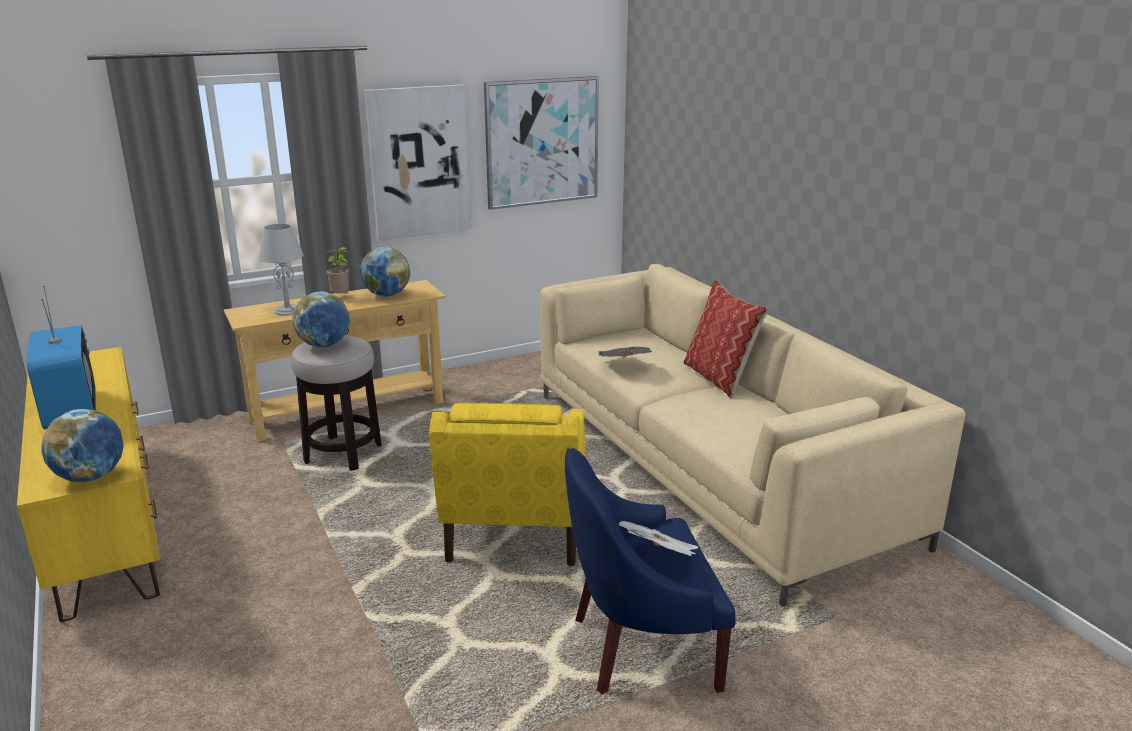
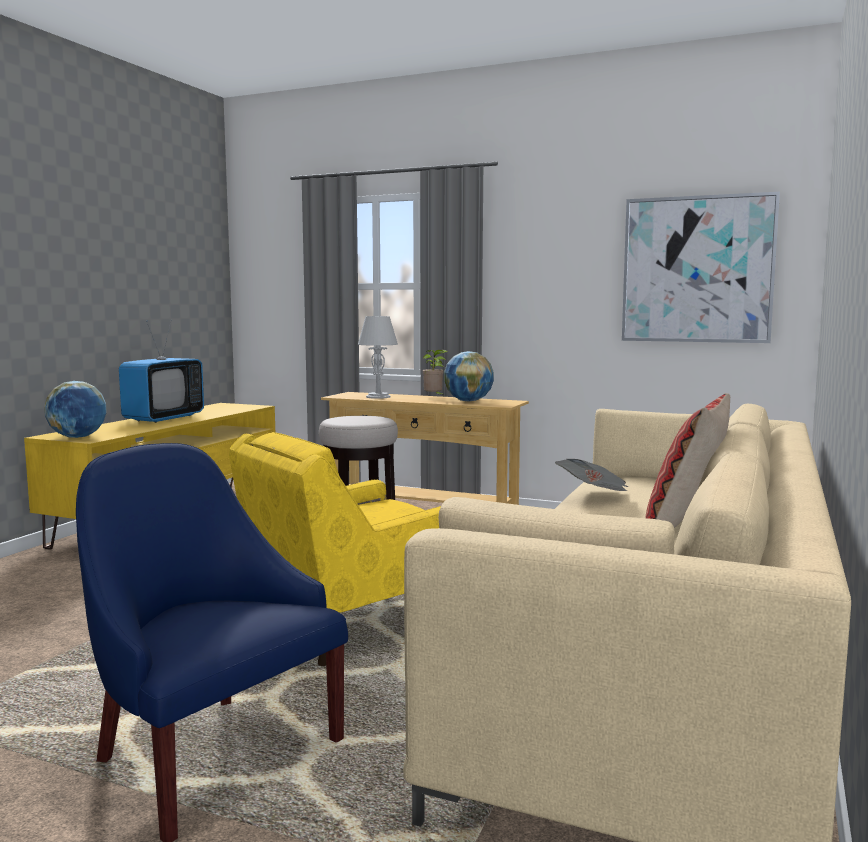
camera: 50 degrees right, 15 degrees down
globe [292,291,350,347] -> none
picture [364,84,471,241] -> none
newspaper [619,521,698,556] -> none

